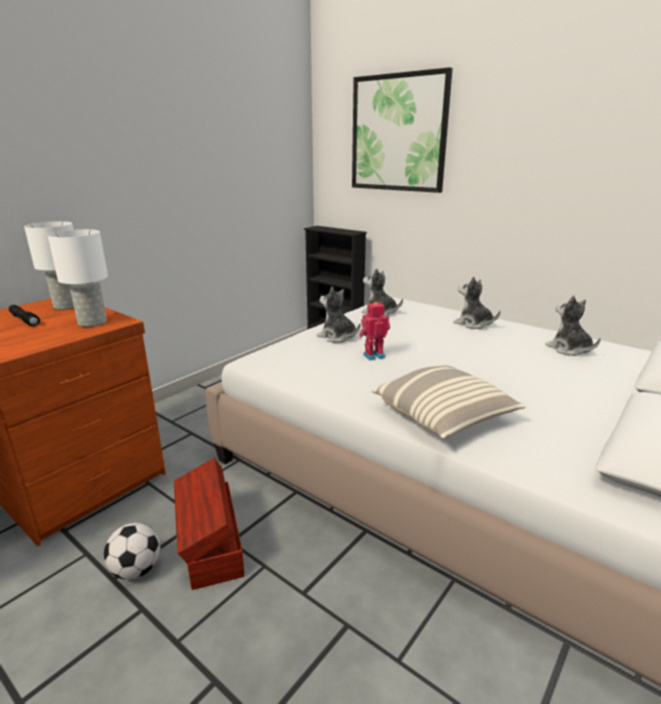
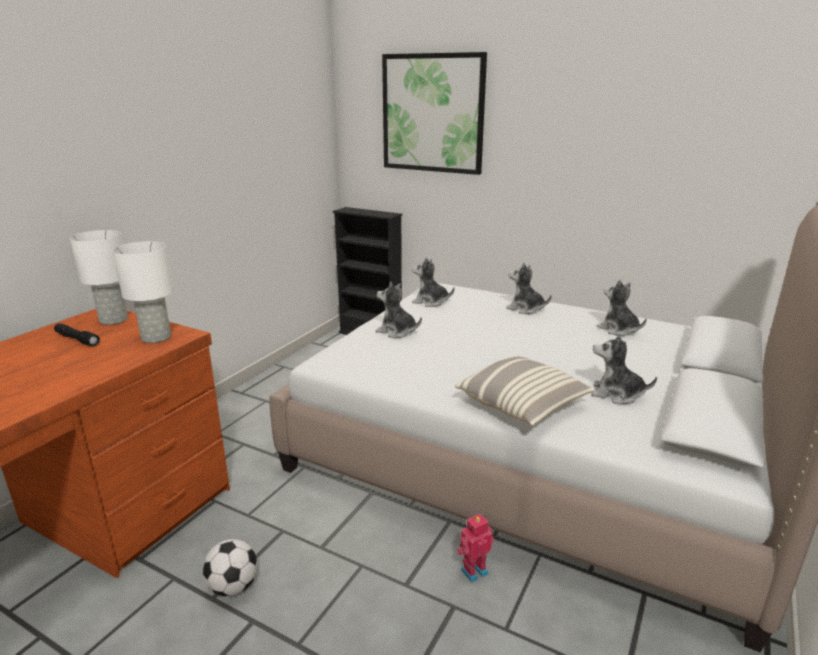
camera: 10 degrees left, 0 degrees up
brown storage box [174,458,244,590] -> none
toy robot [359,302,390,360] -> toy robot moved to [456,514,494,582]
none -> plush toy [591,334,657,404]

